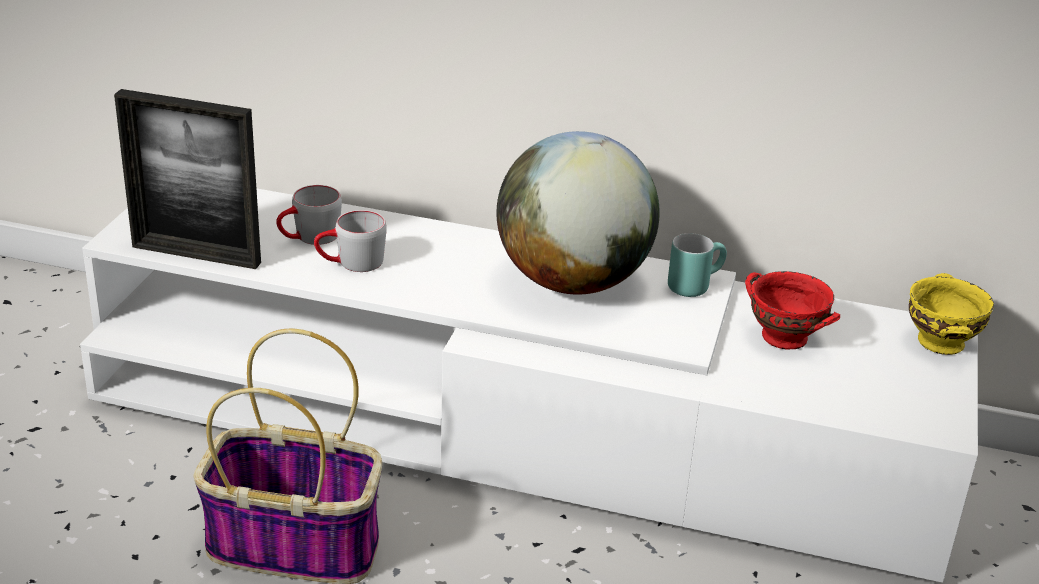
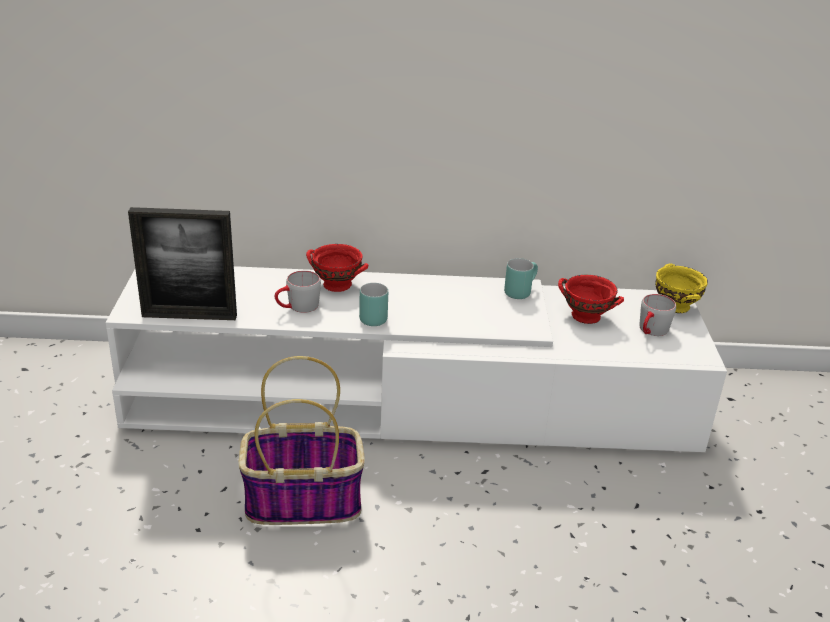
camera: 15 degrees left, 0 degrees up
grey mug [276,185,342,245] -> grey mug moved to [639,294,676,336]
globe [497,131,660,295] -> none
none -> red bowl [306,244,368,292]
none -> turquoise mug [359,283,388,326]

